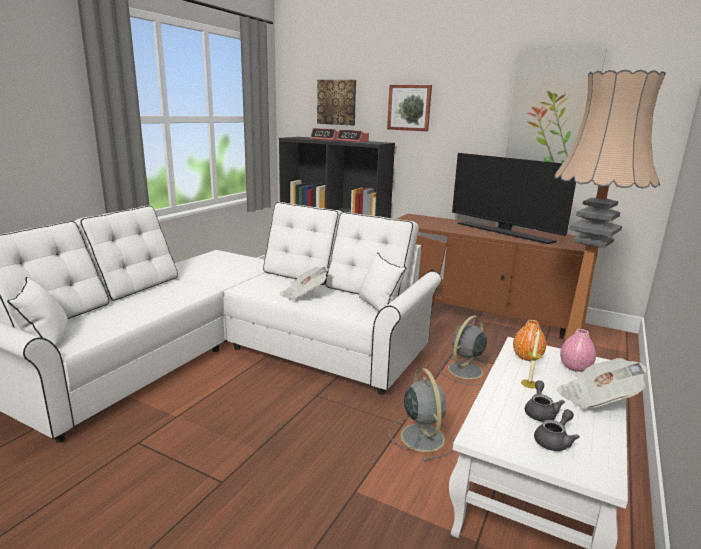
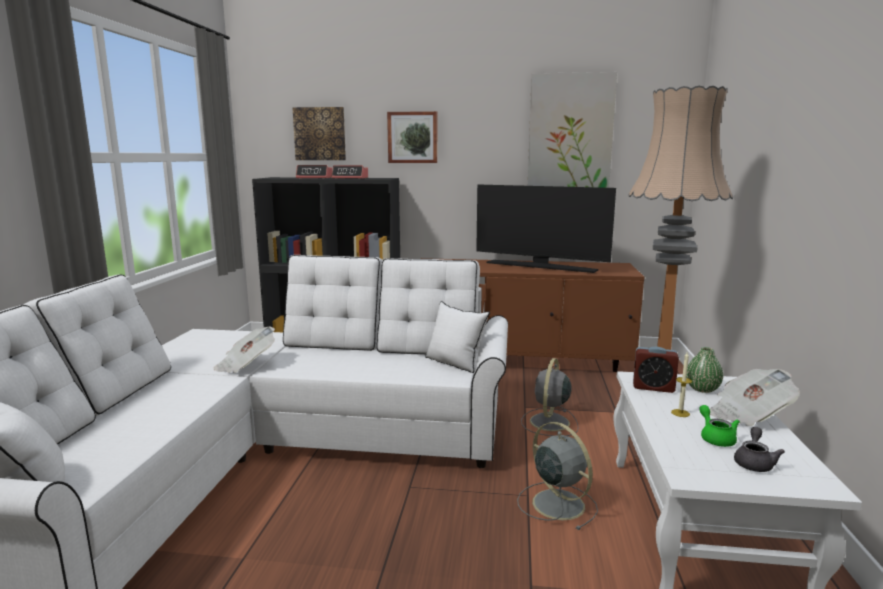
camera: 20 degrees left, 5 degrees down
newspaper [280,267,329,300] -> newspaper moved to [214,327,275,373]
orange vase [513,320,546,361] -> alarm clock [633,347,679,393]
grey teapot [525,380,565,422] -> green teapot [699,405,740,447]
pink vase [560,329,596,372] -> green vase [686,347,723,393]

